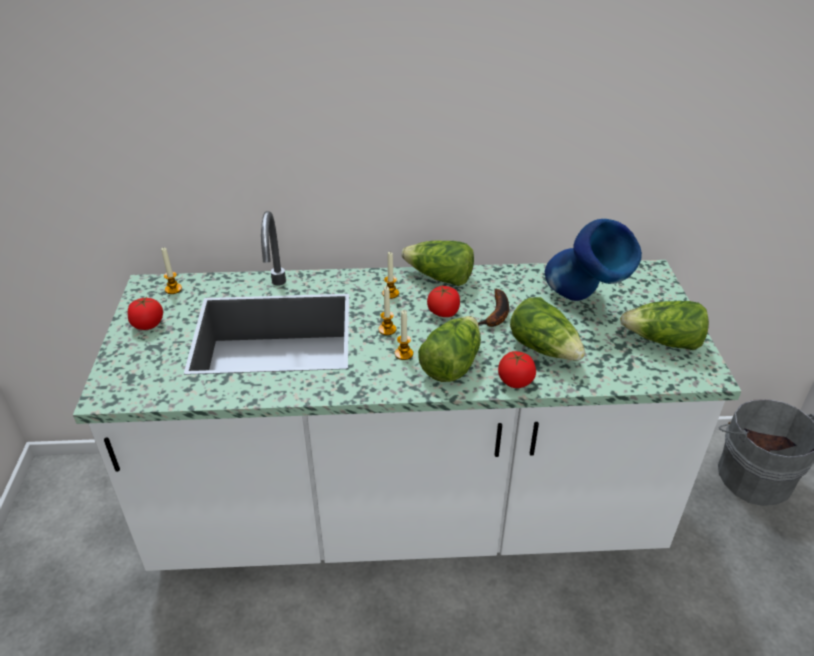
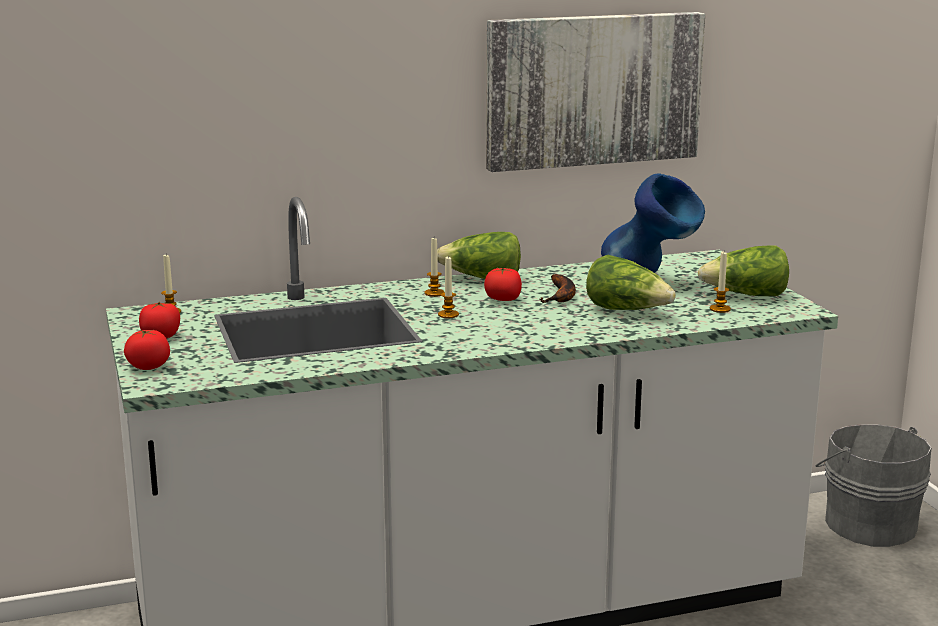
camera: 15 degrees left, 20 degrees down
candle [395,310,413,360] -> candle moved to [710,252,731,313]
lettuce [418,316,481,382] -> none
tomato [498,351,536,388] -> tomato moved to [124,330,170,370]
none -> picture [486,12,705,172]

